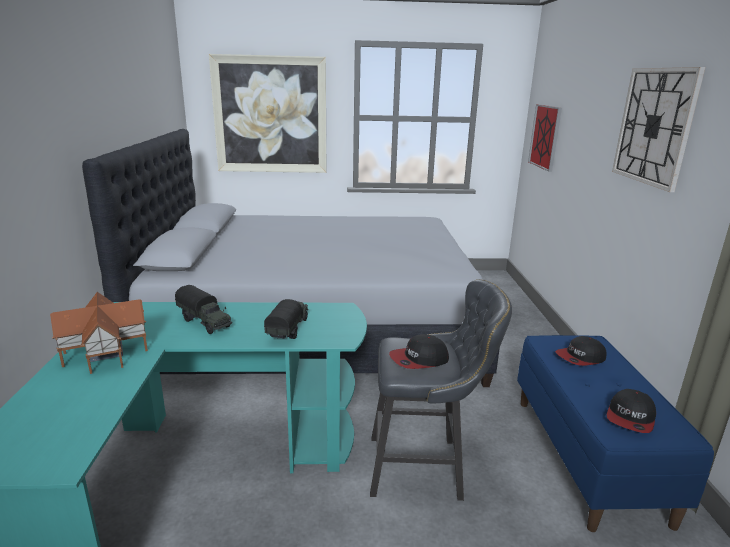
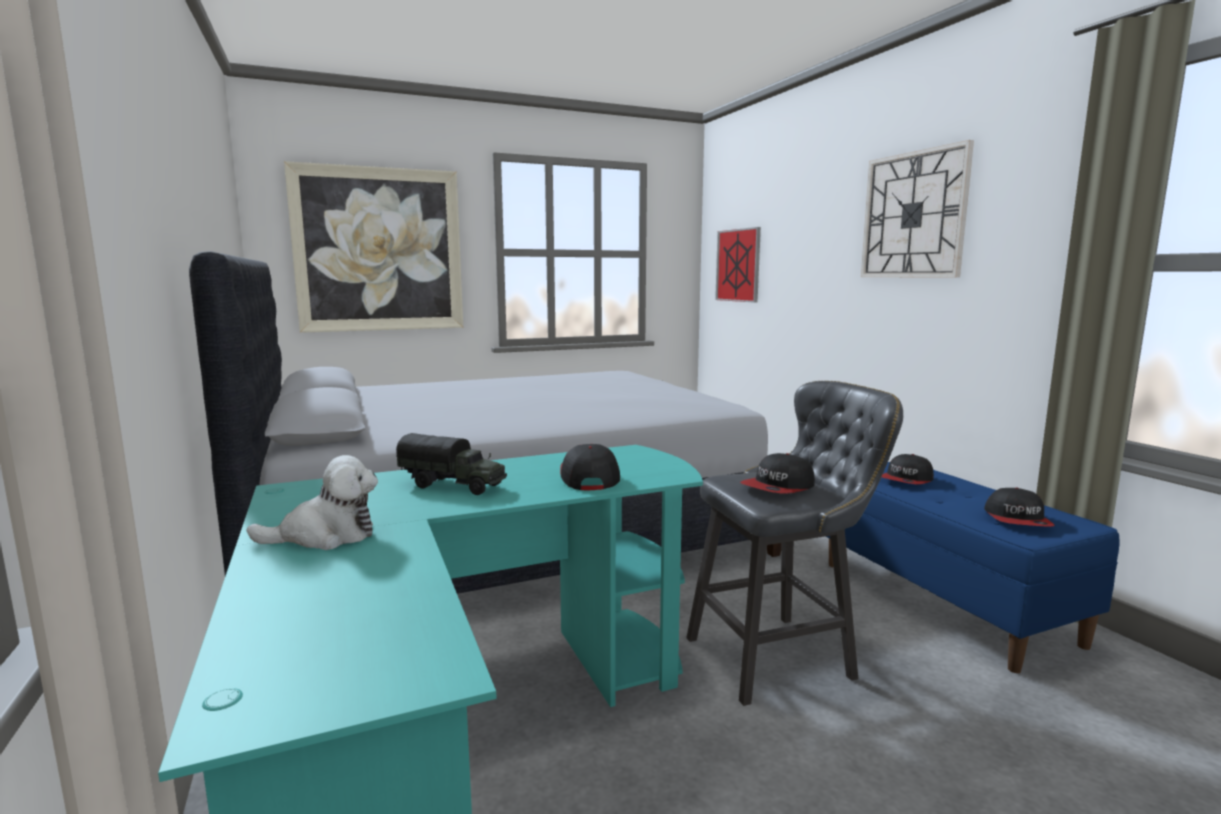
camera: 20 degrees left, 10 degrees down
toy house [50,292,148,374] -> plush toy [247,455,378,550]
toy truck [264,299,308,339] -> cap [560,444,620,491]

